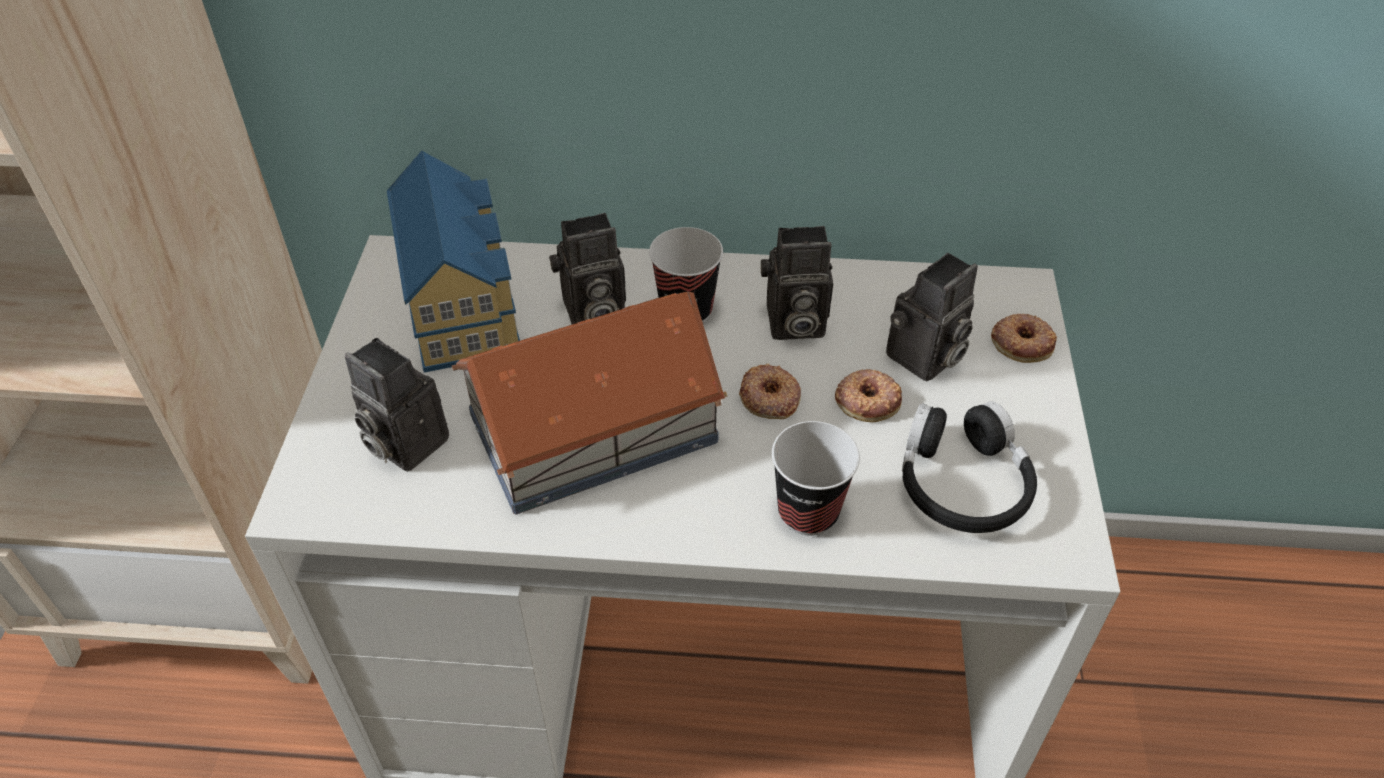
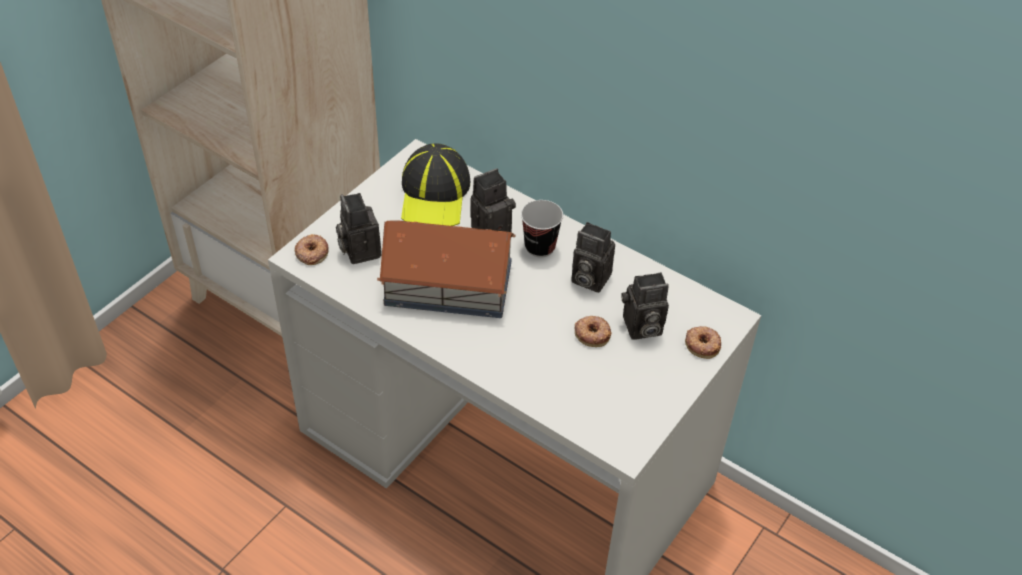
camera: 30 degrees right, 0 degrees up
toy house [387,151,520,373] -> cap [401,143,470,226]
camera [549,213,626,324] -> camera turned 135 degrees clockwise [470,168,516,232]
donut [739,364,801,419] -> donut moved to [295,234,329,265]
cup [772,421,860,535] -> none
black headphones [902,401,1037,533] -> none

